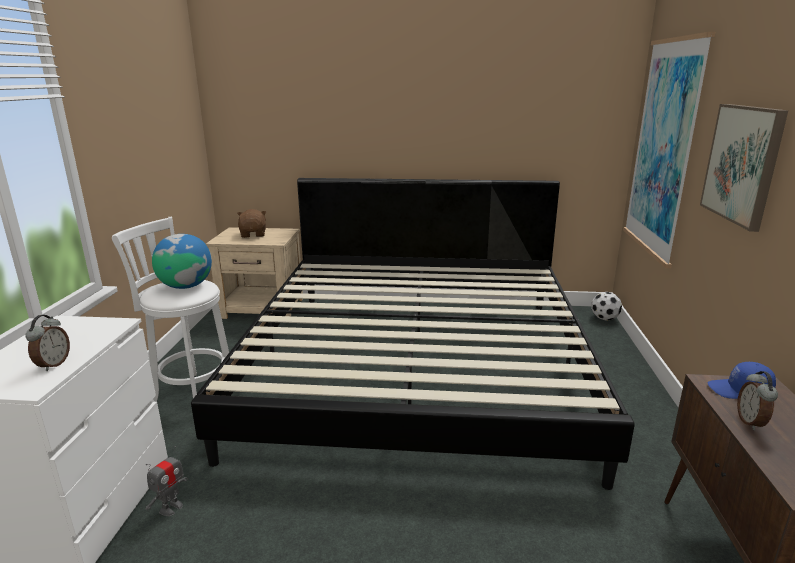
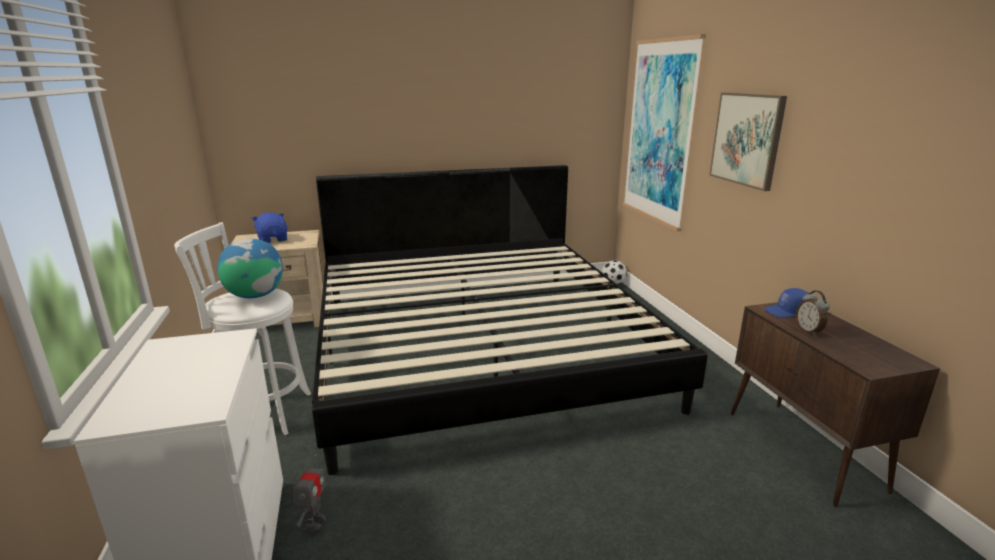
camera: 20 degrees left, 0 degrees up
alarm clock [25,315,70,371] -> none
brown plush toy [237,209,266,238] -> blue plush toy [251,212,287,243]

